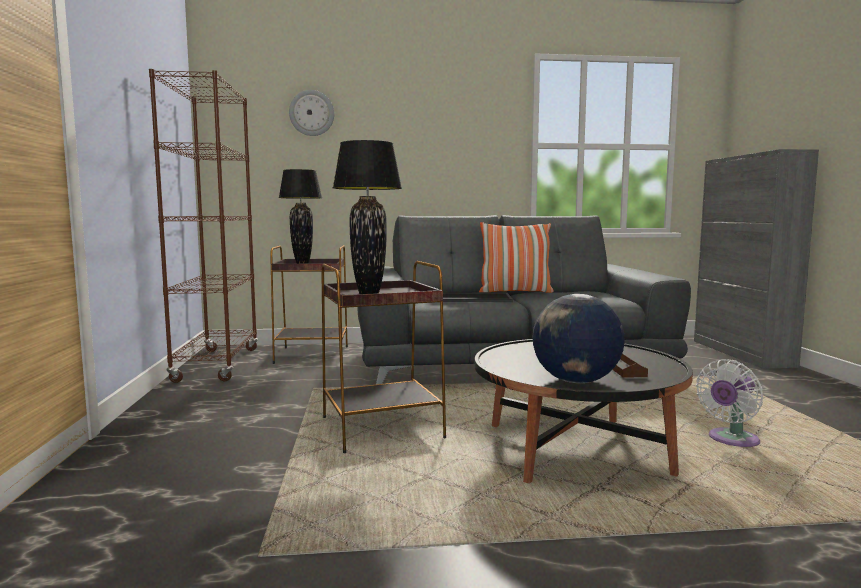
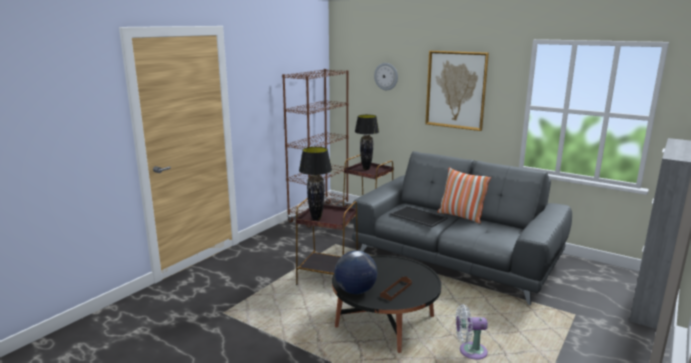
camera: 40 degrees right, 10 degrees up
none -> picture [425,51,489,131]

